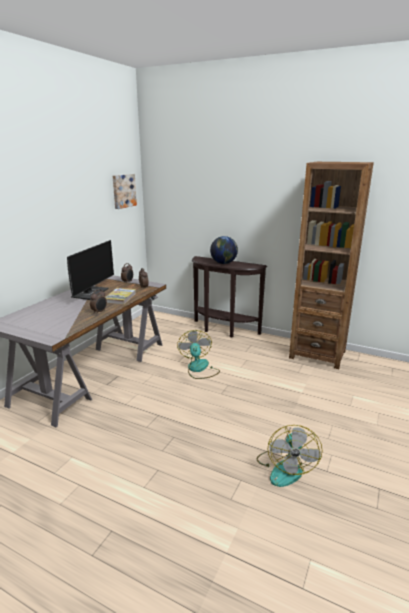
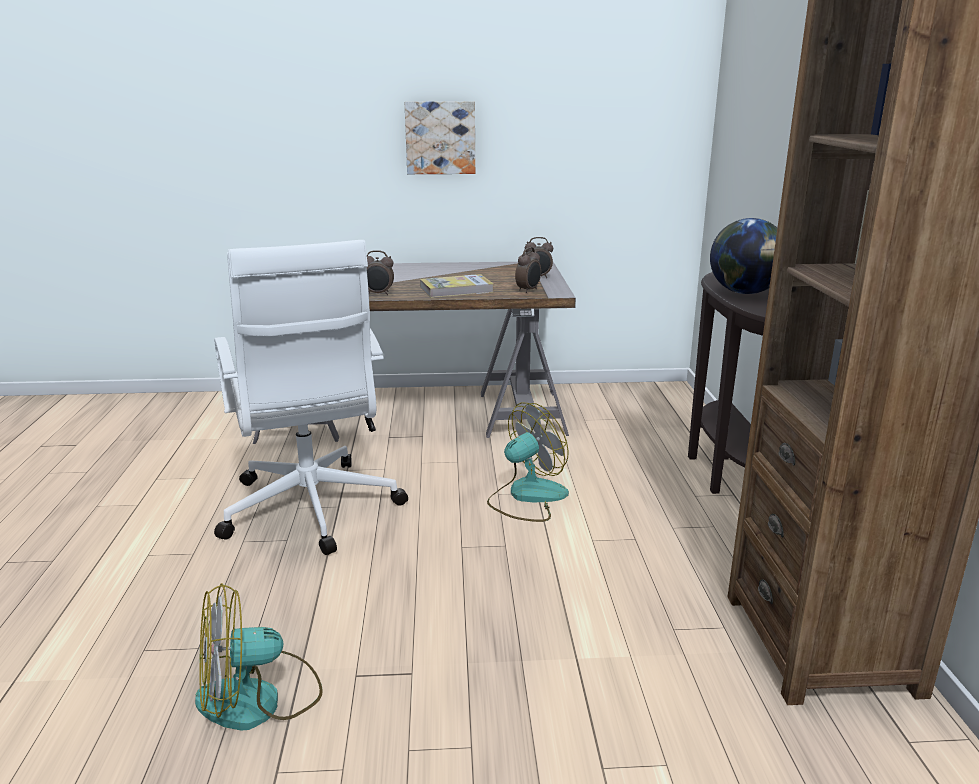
camera: 60 degrees right, 0 degrees up
monitor [67,240,114,300] -> none
picture [113,174,137,209] -> picture moved to [405,101,475,174]
none -> white office chair [214,240,408,555]

